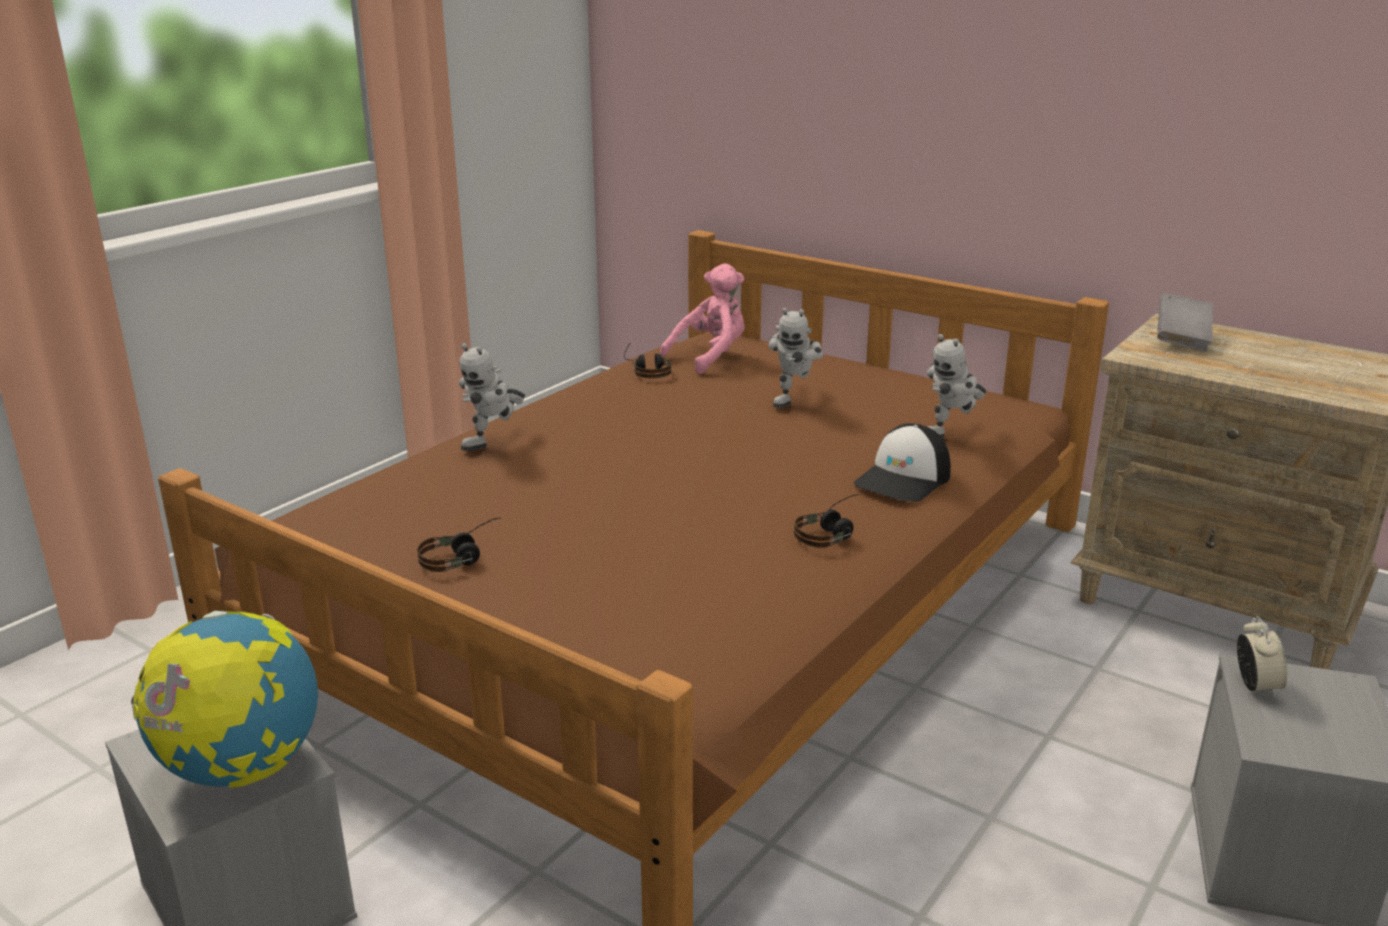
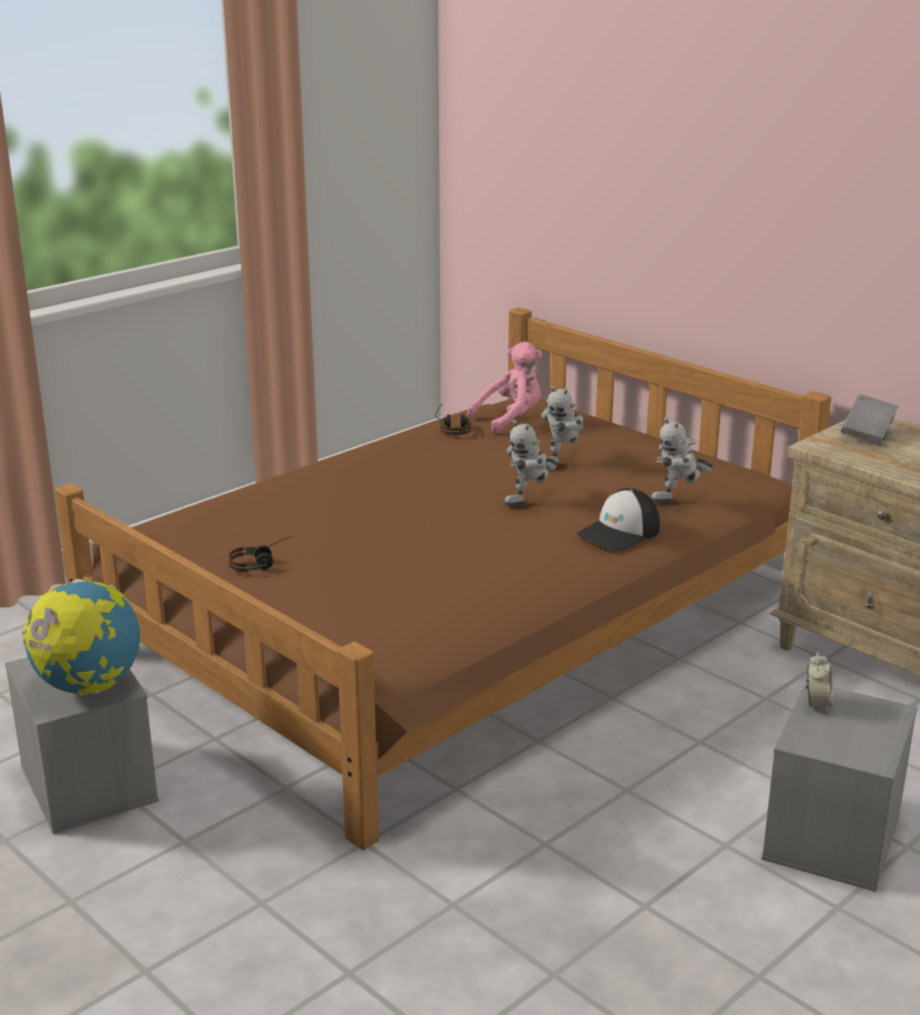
camera: 10 degrees right, 0 degrees up
toy robot [459,343,525,451] -> toy robot moved to [504,420,557,506]
headphones [794,494,859,548] -> none

